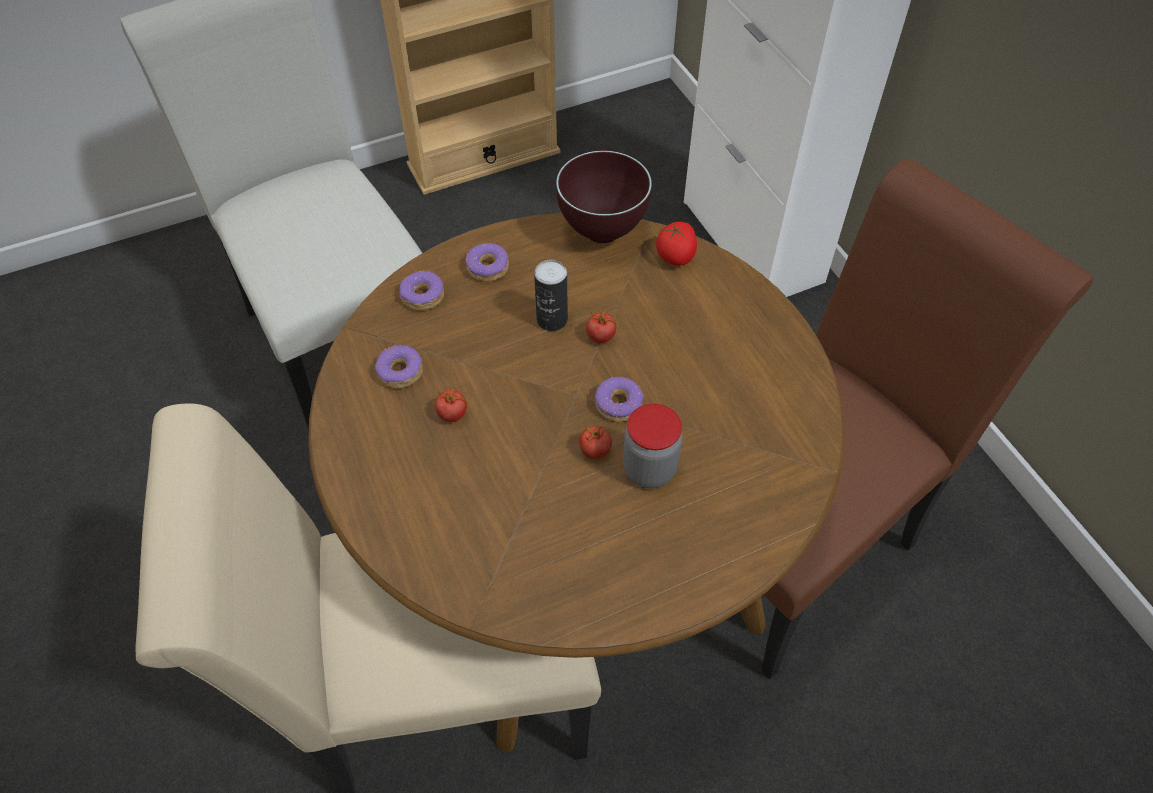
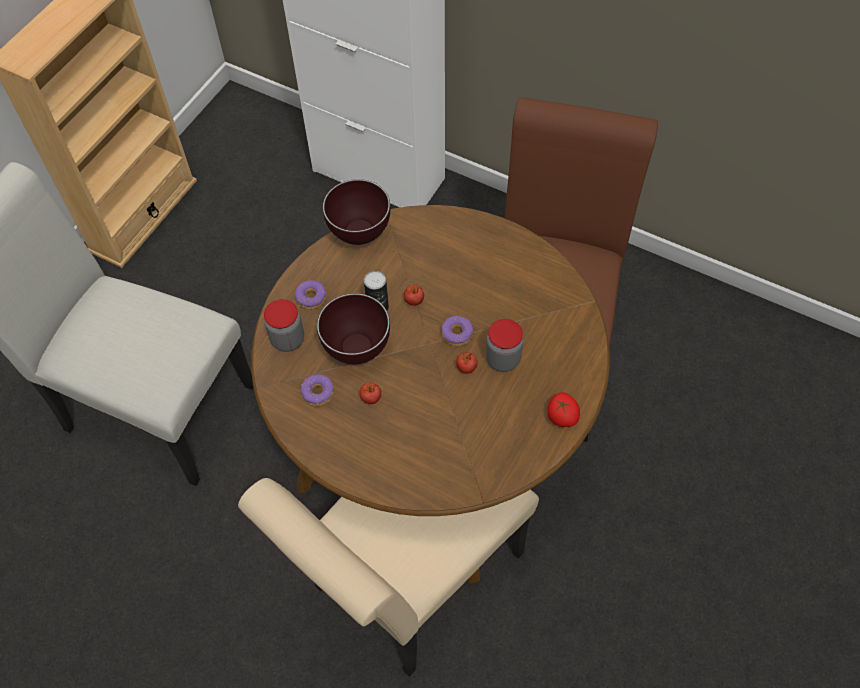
camera: 35 degrees left, 5 degrees up
donut [399,270,444,311] -> jar [264,299,304,352]
tomato [656,222,697,266] -> tomato moved to [547,392,580,427]
none -> brown bowl [317,293,390,364]

